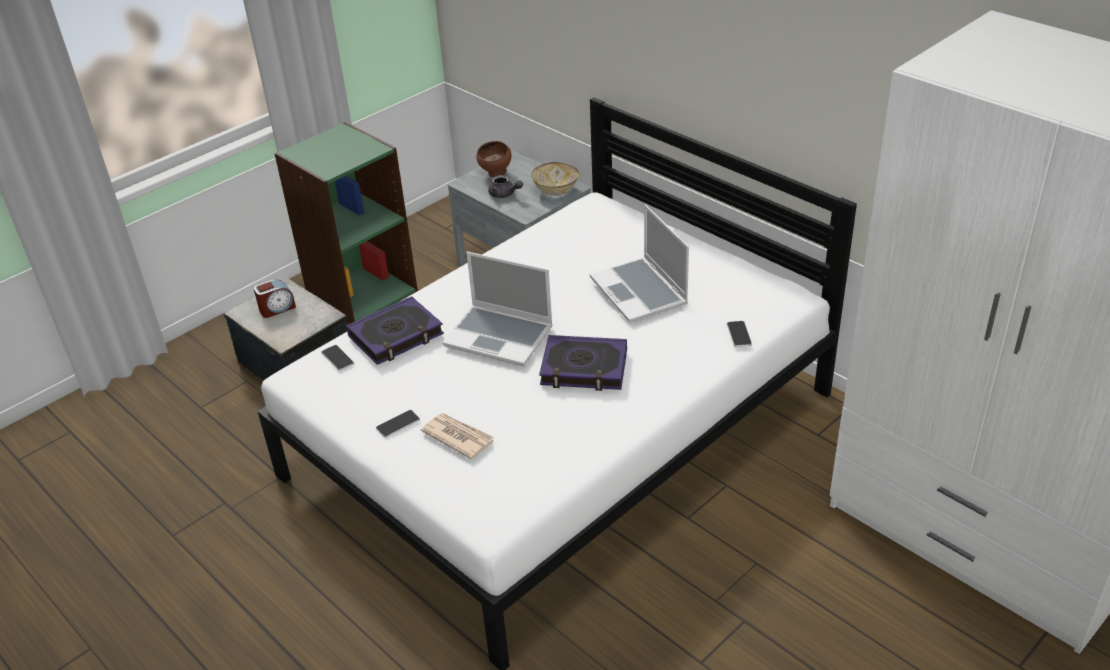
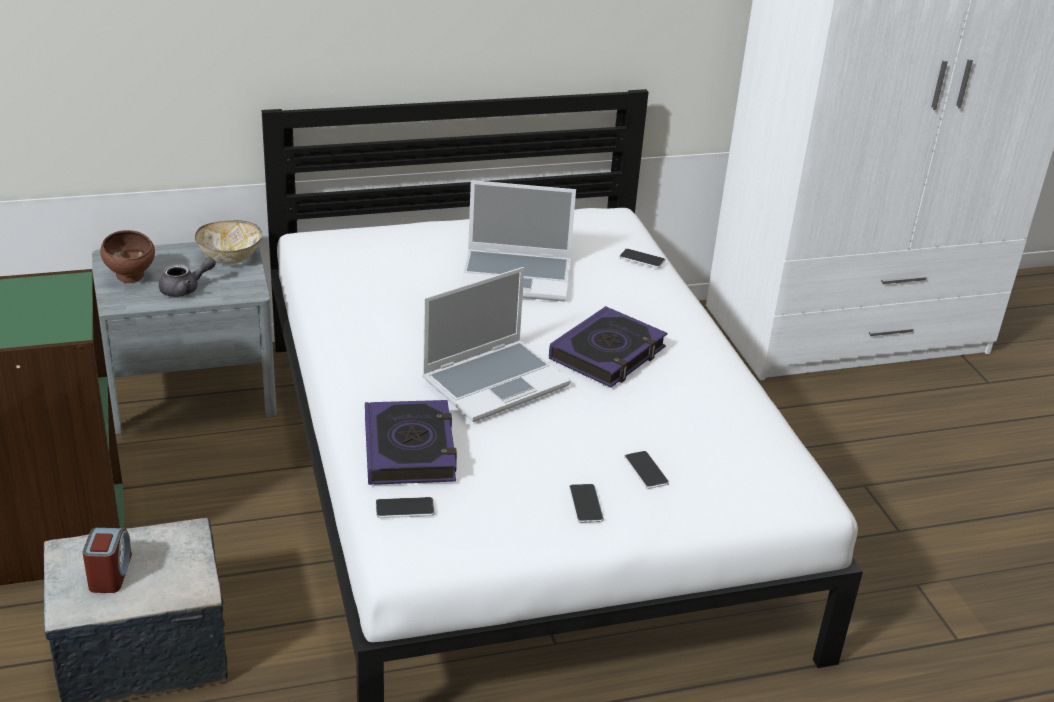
camera: 65 degrees left, 5 degrees down
newspaper [421,413,495,459] -> phone [624,451,669,489]

